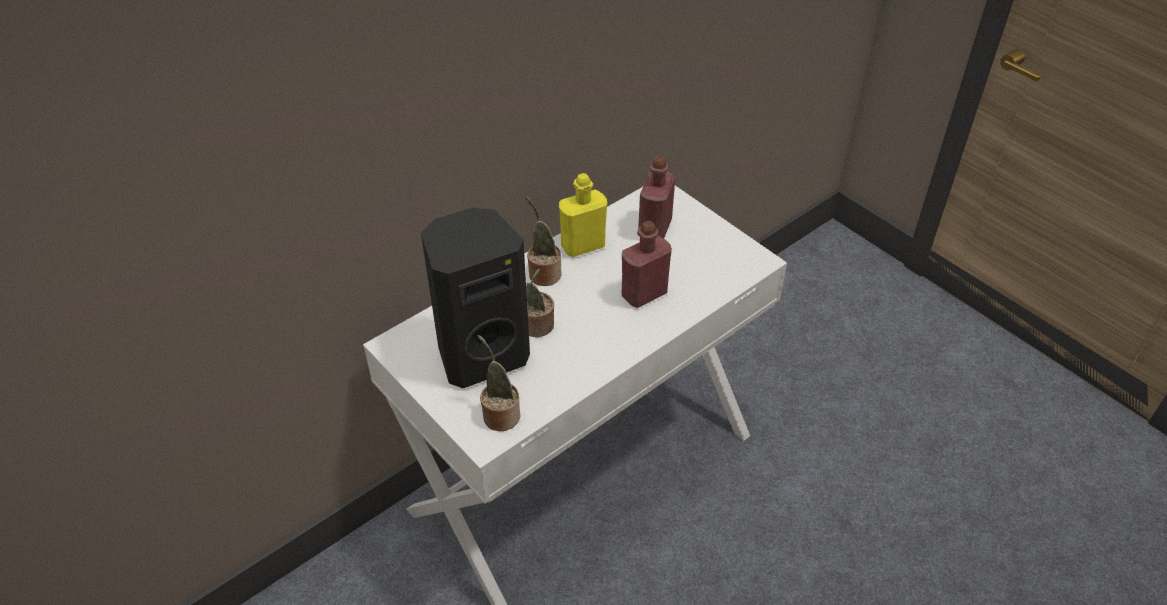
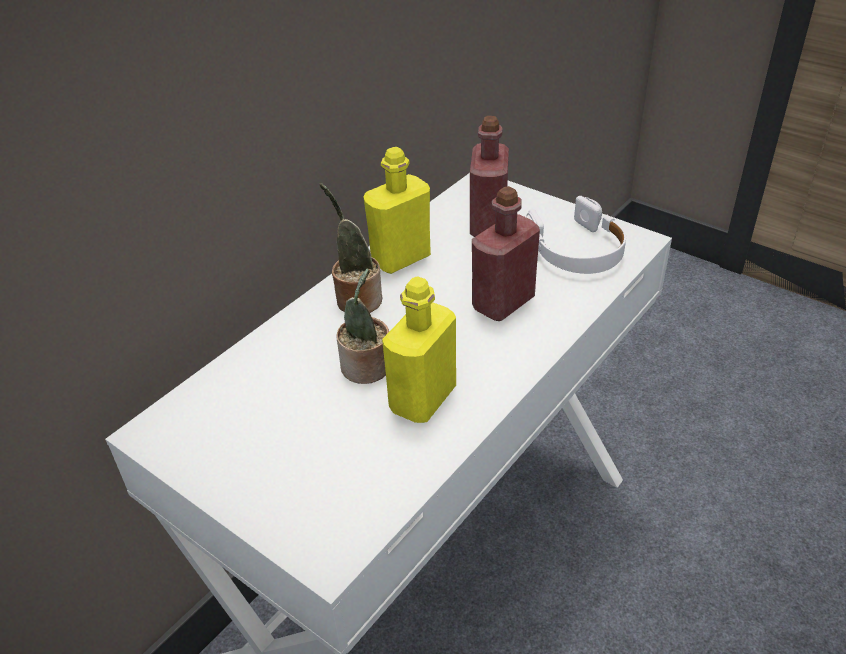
camera: 10 degrees left, 5 degrees down
black speaker [421,208,530,388] -> none
potted plant [477,335,520,431] -> none
none -> yellow bottle [382,276,456,423]
none -> white headphones [526,196,626,274]

